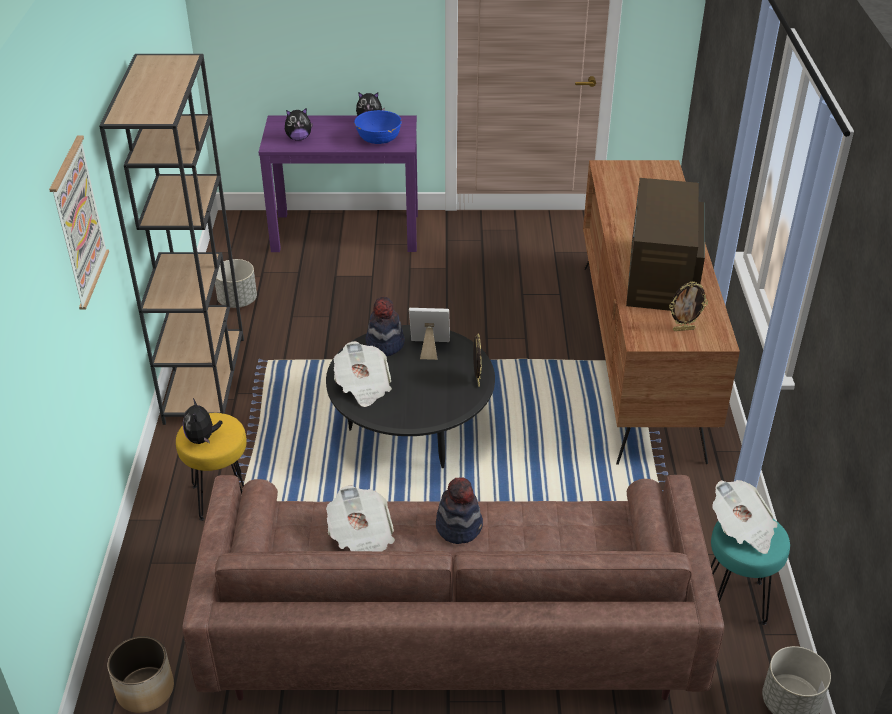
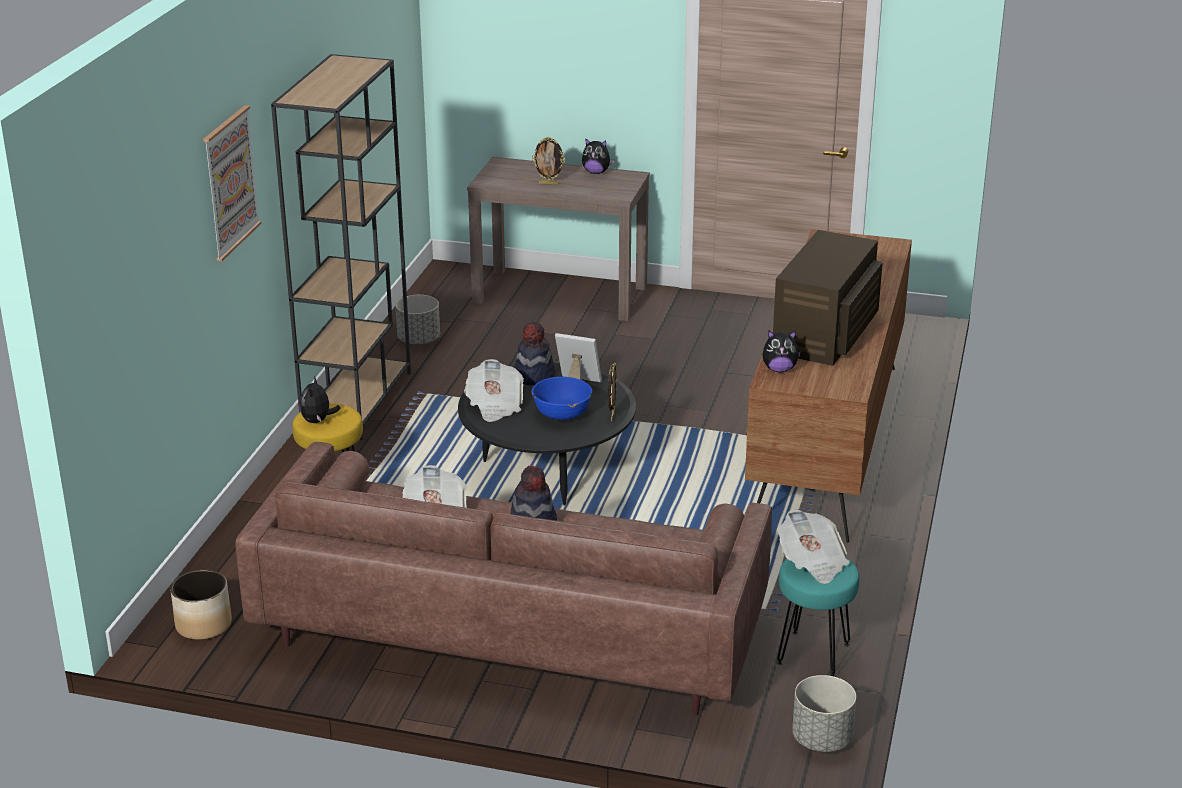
camera: 15 degrees right, 10 degrees down
purple console table [259,115,418,252] -> brown console table [467,157,650,321]
plush toy [285,108,313,141] -> plush toy moved to [762,330,801,372]
blue bowl [354,110,402,144] -> blue bowl moved to [531,377,592,420]
picture frame [669,281,708,331] -> picture frame moved to [532,137,565,185]

